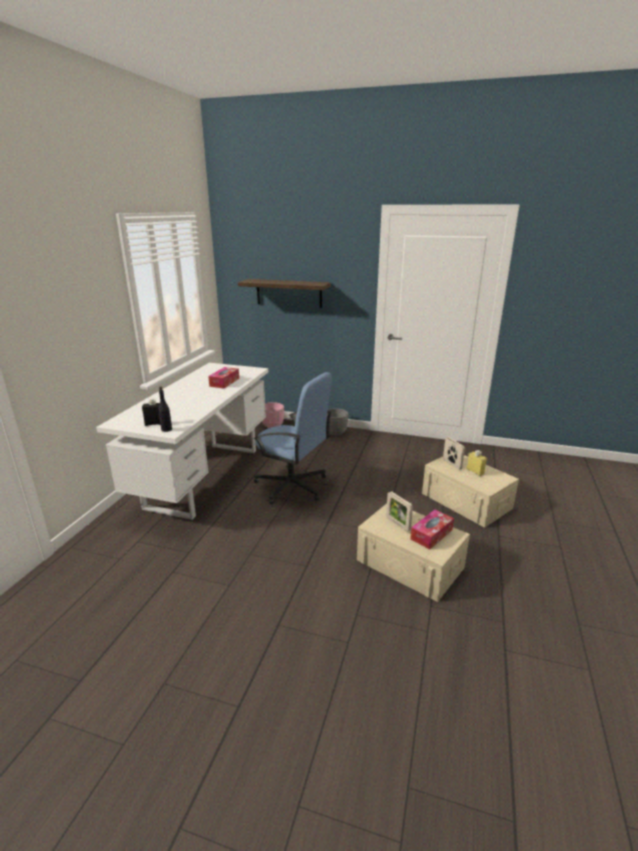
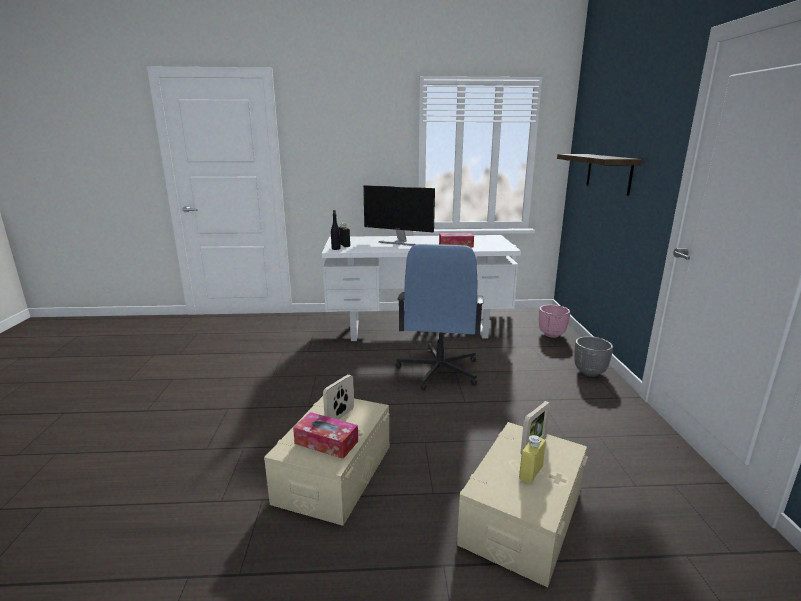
camera: 70 degrees right, 5 degrees down
none -> monitor [363,185,435,246]

